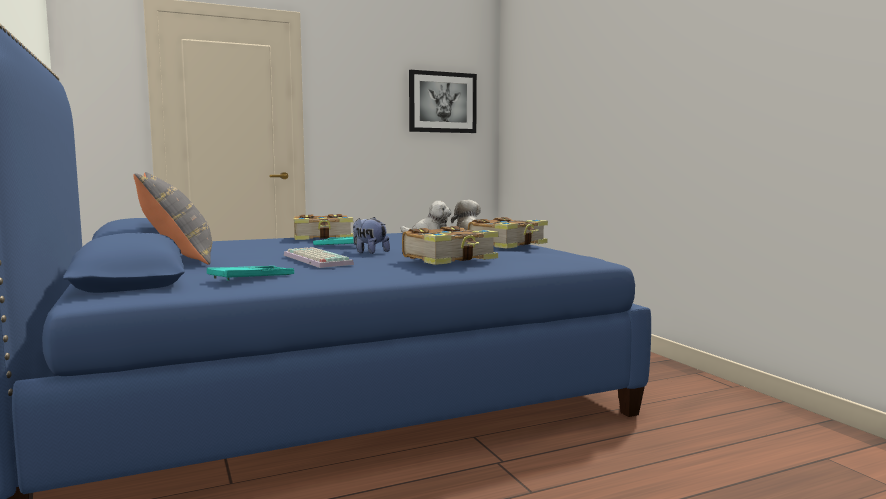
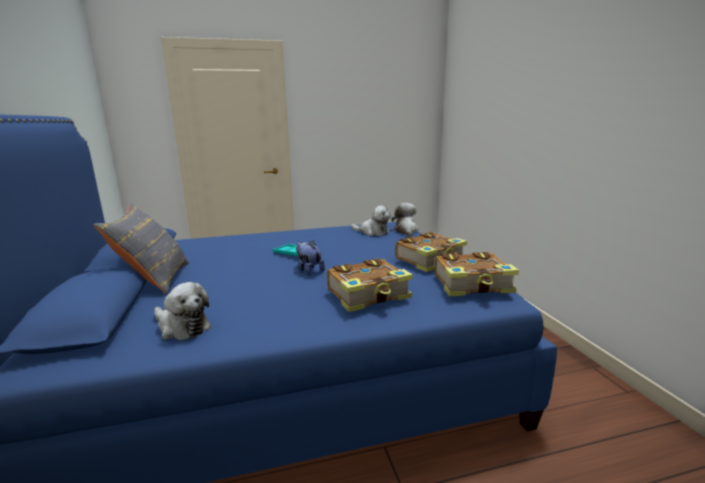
camera: 10 degrees right, 10 degrees up
turquoise tray [207,266,294,281] -> plush toy [154,282,211,340]
keyboard [284,247,354,268] -> none
book [294,214,354,240] -> book moved to [435,252,519,296]
picture [409,70,477,133] -> none

